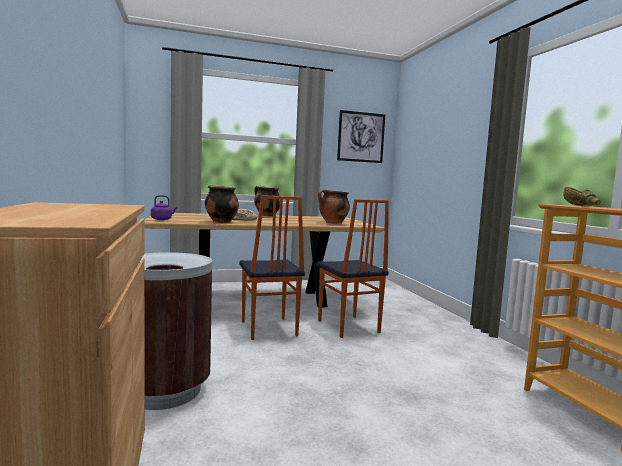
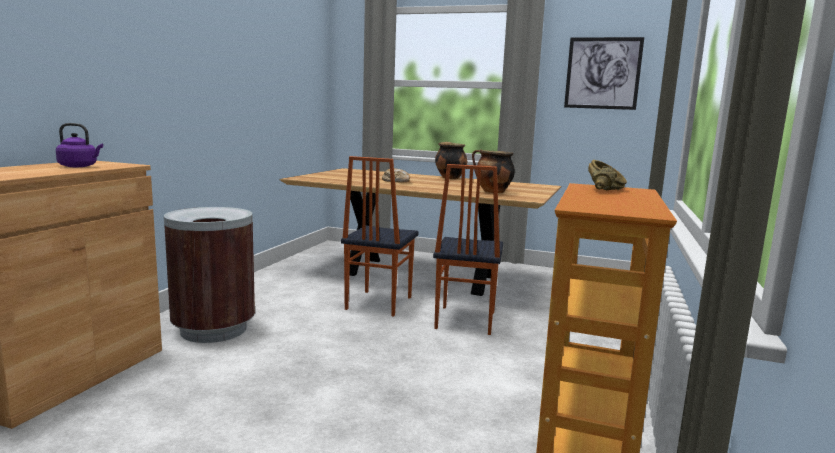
camera: 35 degrees right, 5 degrees up
purple kettle [151,195,178,220] -> purple kettle moved to [56,123,103,167]
cooking pot [205,185,239,223] -> none

